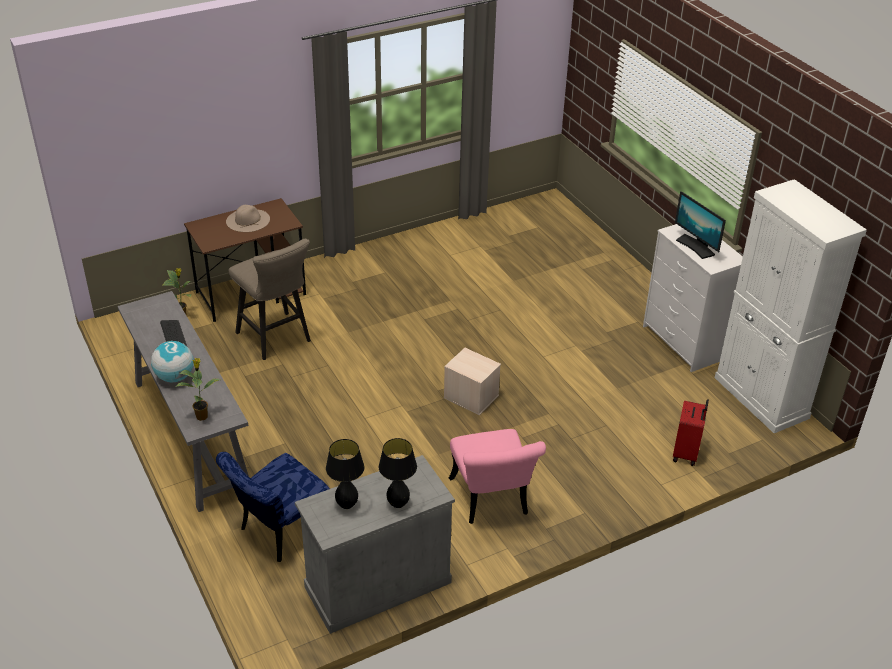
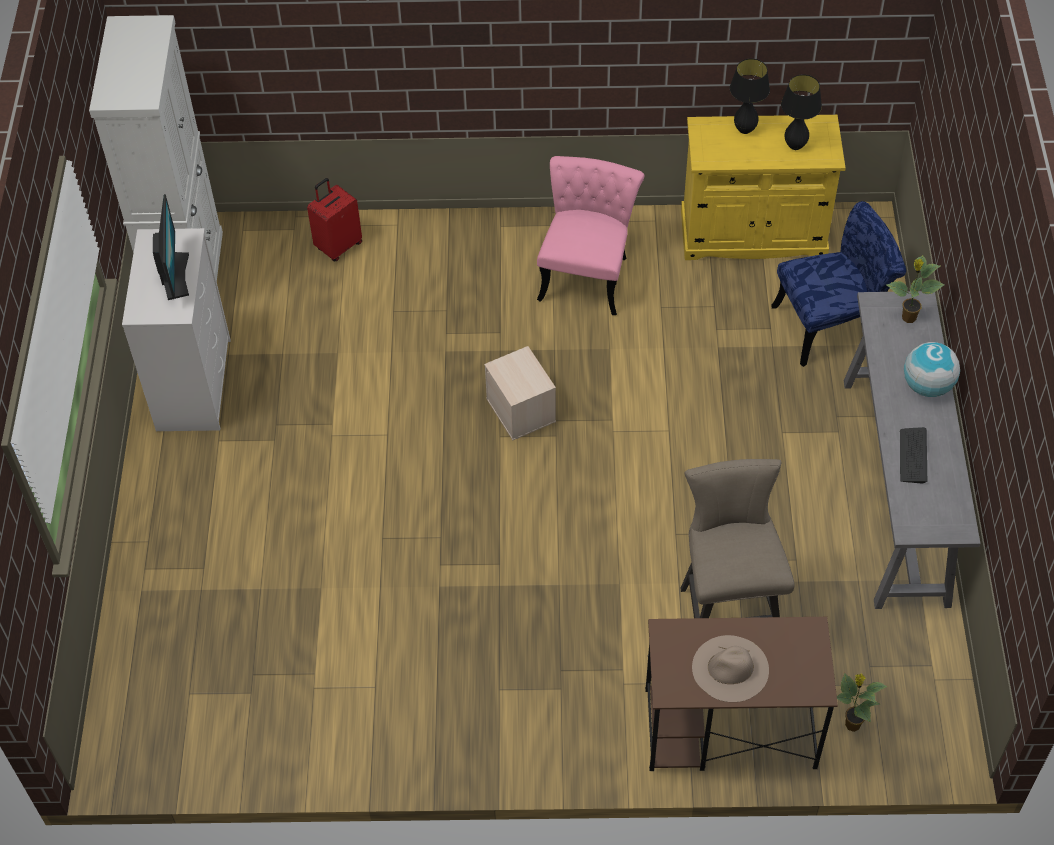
camera: 150 degrees left, 15 degrees up
grey cabinet [295,455,455,634] -> yellow cabinet [681,115,846,260]

